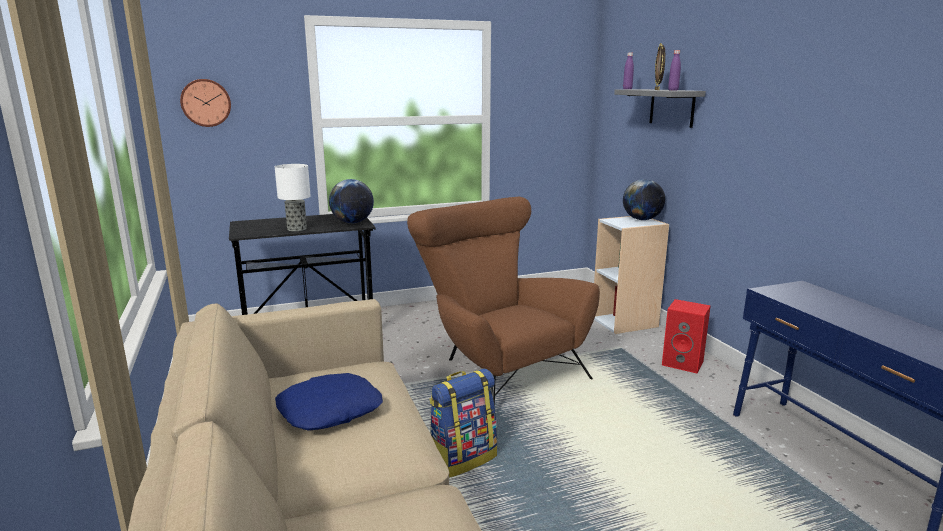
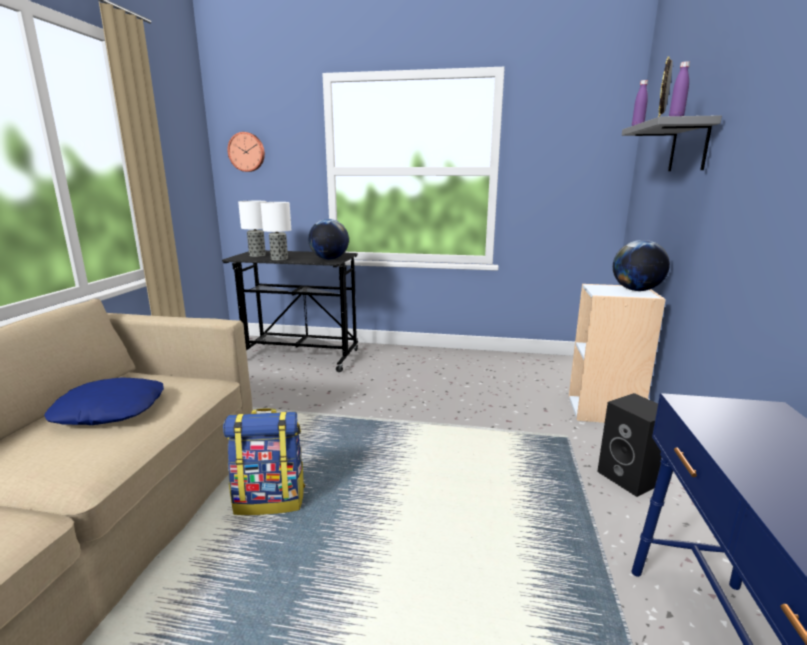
camera: 30 degrees right, 0 degrees up
brown armchair [407,197,600,406] -> none
red speaker [662,299,711,373] -> black speaker [597,393,661,497]
none -> table lamp [238,201,267,257]

